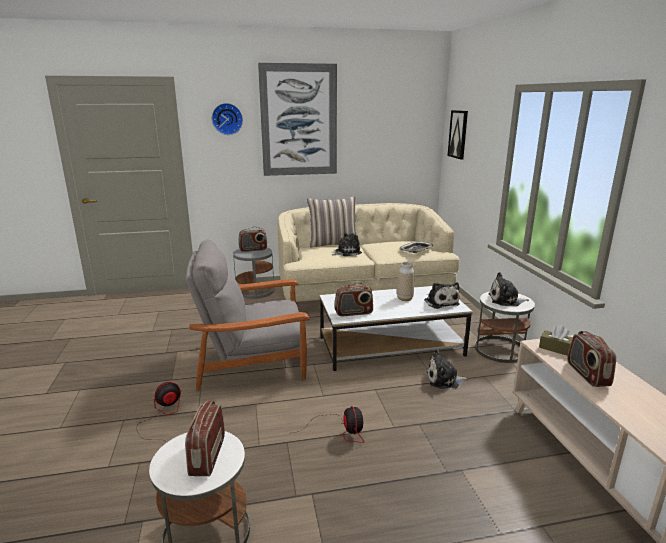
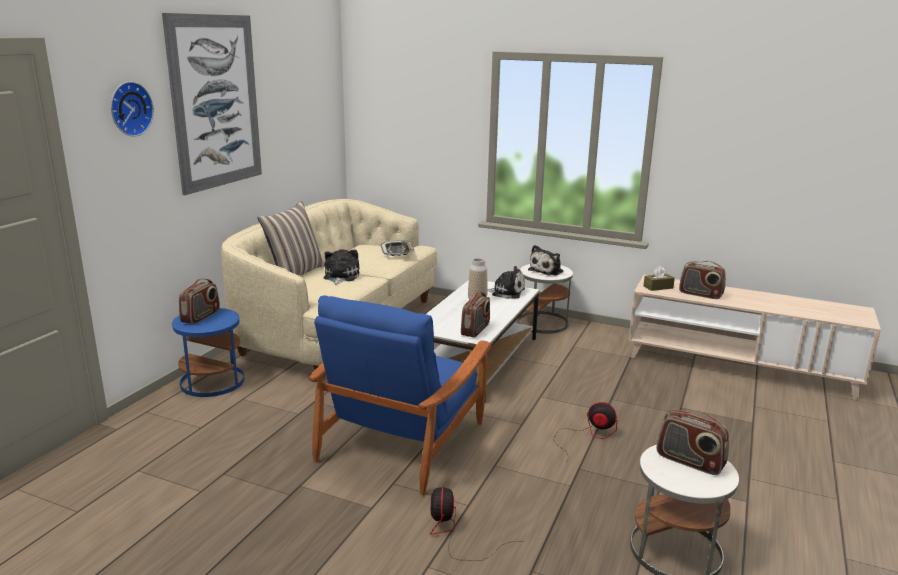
camera: 55 degrees left, 0 degrees up
grey armchair [186,240,309,391] -> blue armchair [309,295,492,495]
grey side table [233,247,274,299] -> blue side table [172,308,245,397]
plush toy [426,349,469,389] -> none
picture [447,110,468,159] -> none

